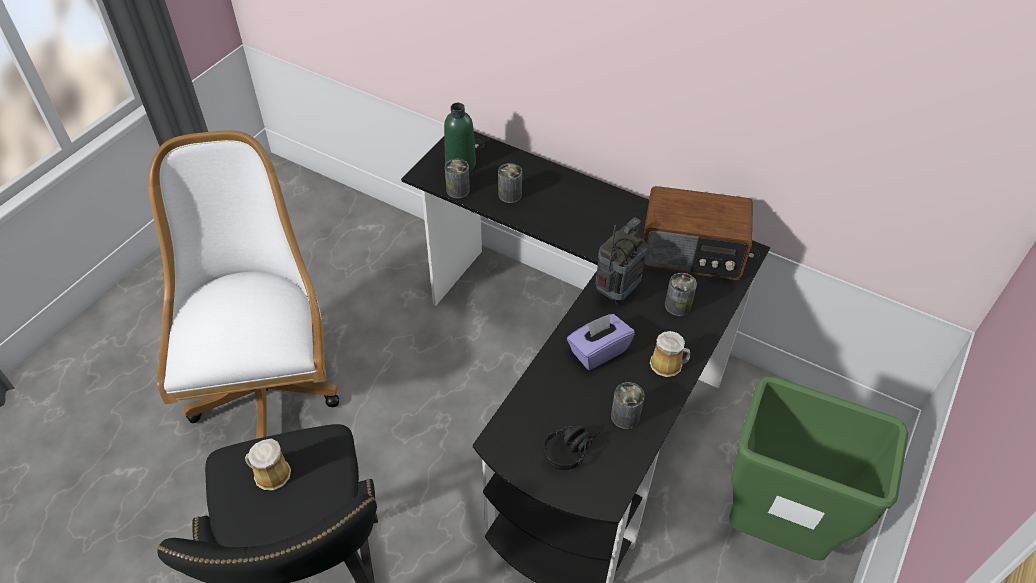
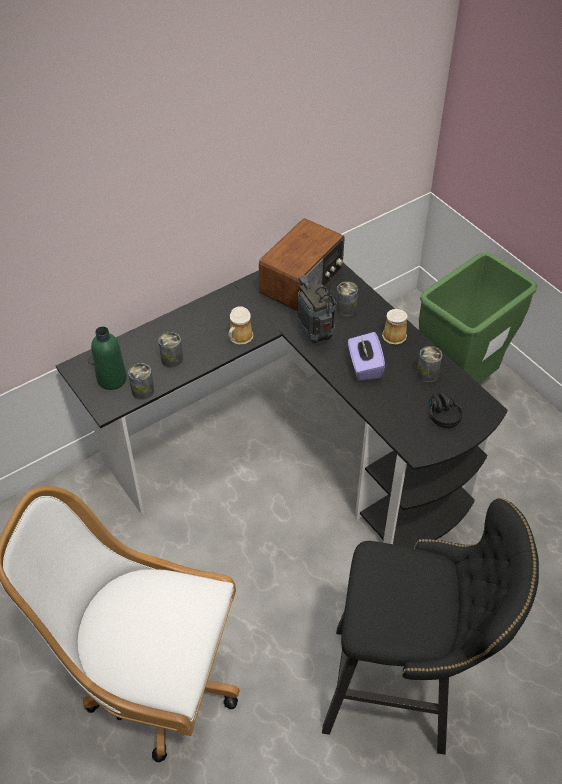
camera: 65 degrees left, 0 degrees up
mug [245,438,291,490] -> mug moved to [229,306,253,345]

